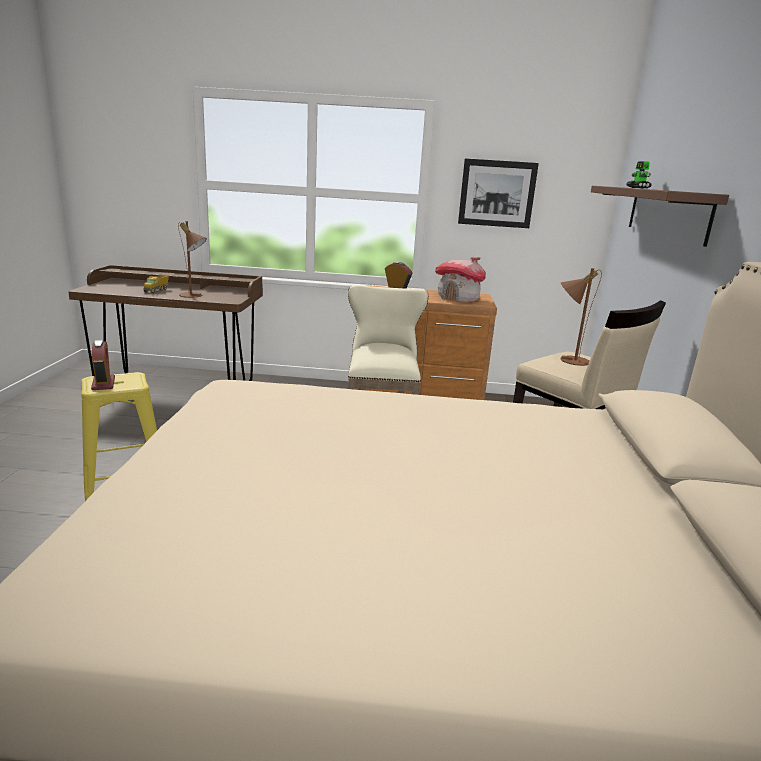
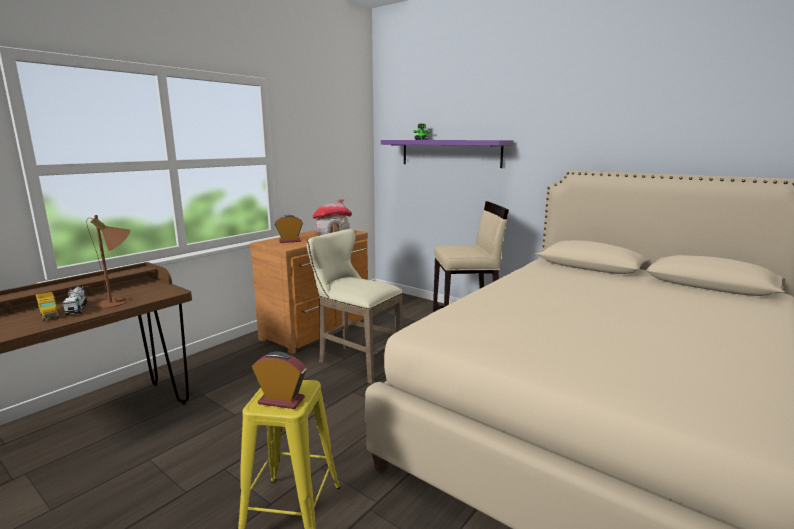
camera: 55 degrees left, 5 degrees down
picture [458,159,539,228] -> none
brown table lamp [560,268,602,366] -> none
brown shelf [591,186,729,247] -> purple shelf [381,140,514,168]
none -> toy truck [63,286,87,316]

